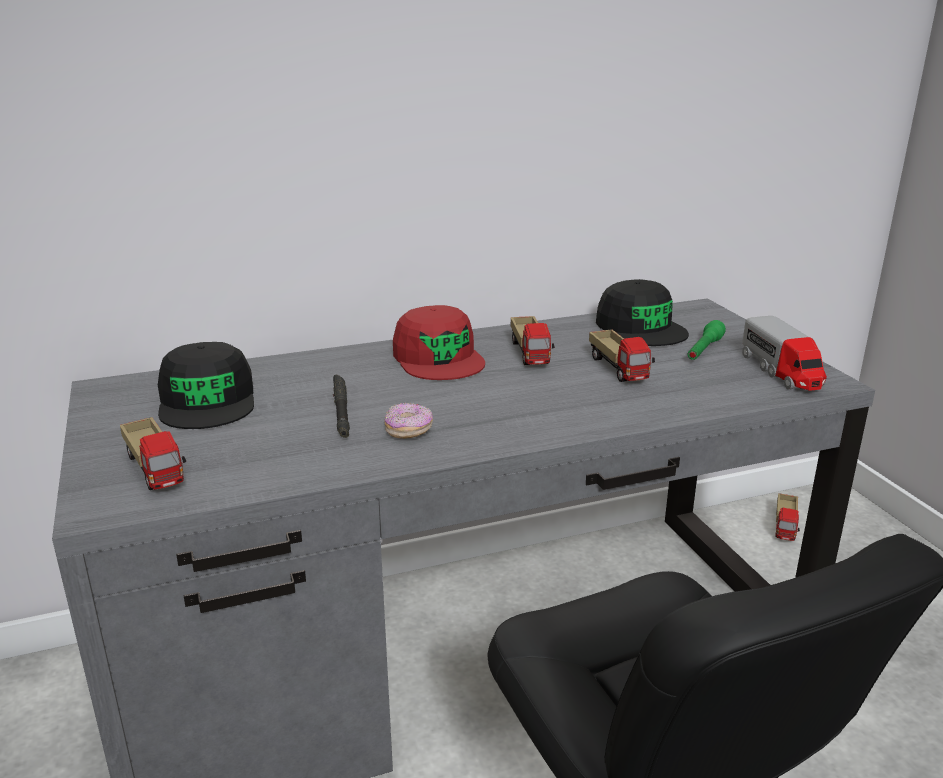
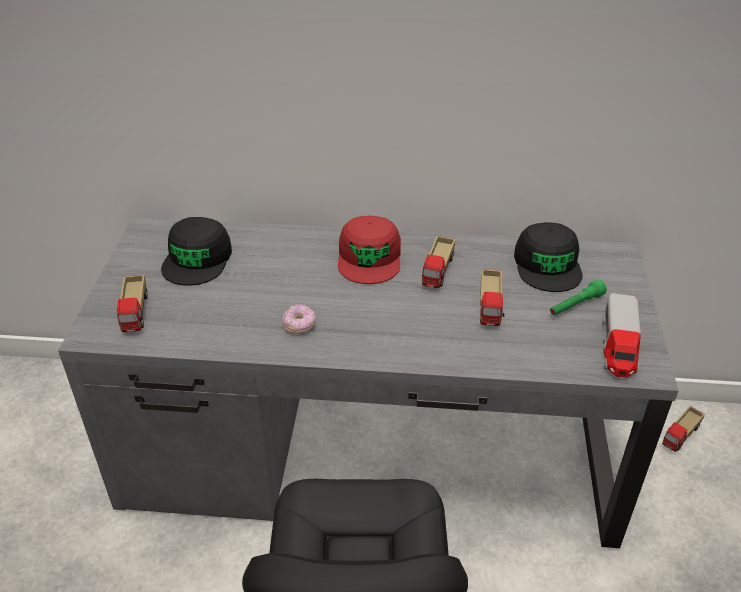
camera: 25 degrees right, 15 degrees up
black flashlight [333,375,350,438] -> none

